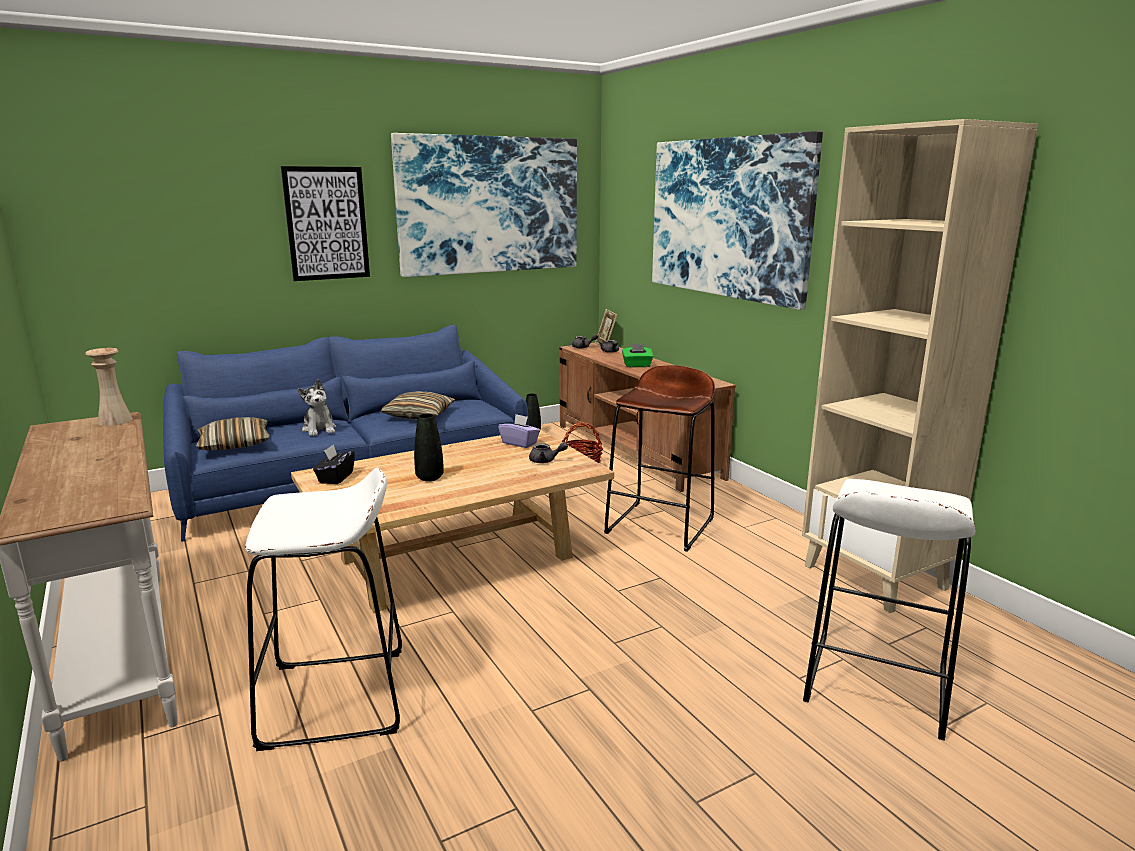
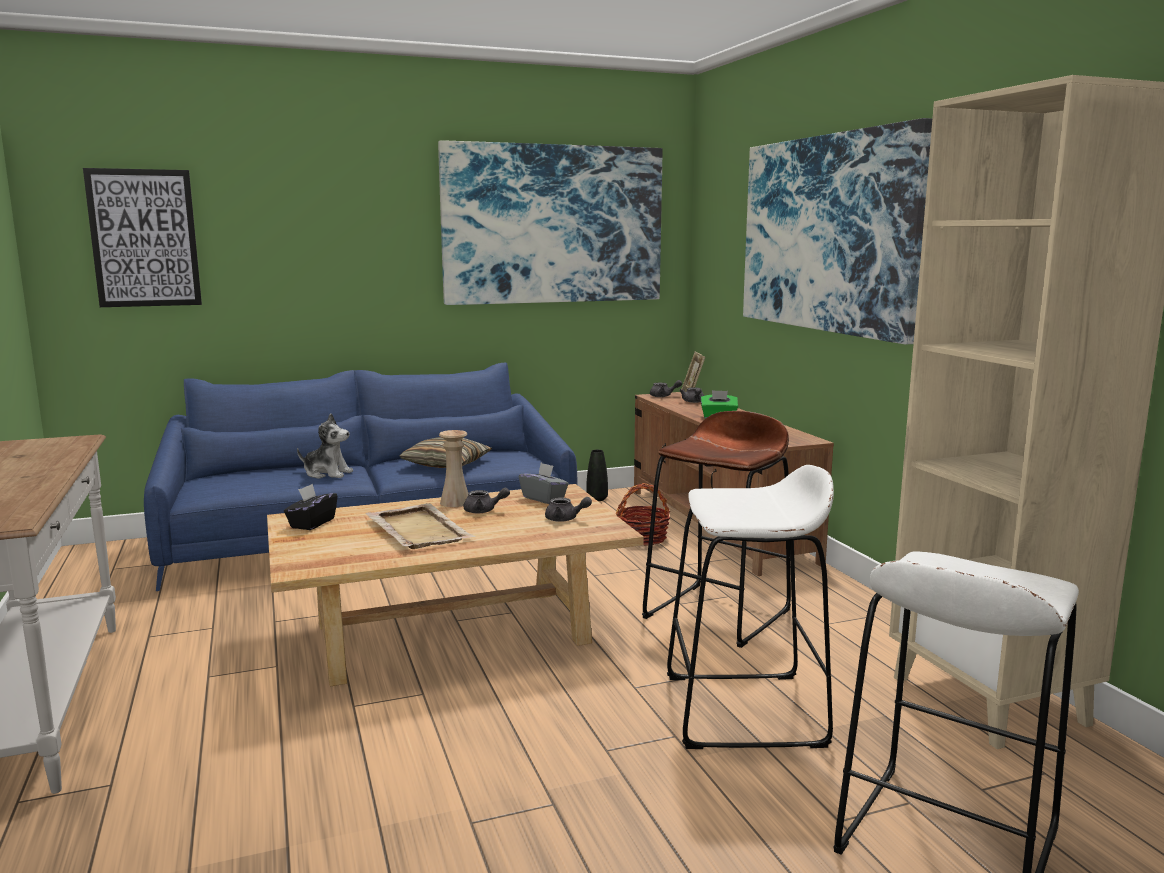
camera: 10 degrees right, 5 degrees down
beige vase [85,348,133,426] -> beige vase moved to [439,430,468,507]
pillow [196,417,270,450] -> none
white stool [245,468,402,751] -> white stool moved to [667,465,834,749]
picture [281,166,370,281] -> picture moved to [83,168,202,307]
plush toy [298,379,336,436] -> plush toy turned 60 degrees counterclockwise [297,414,353,479]
black vase [414,414,444,481] -> beige tray [365,503,476,549]
purple tissue box [498,414,540,448] -> grey tissue box [519,463,569,504]
none -> grey teapot [463,487,510,514]

